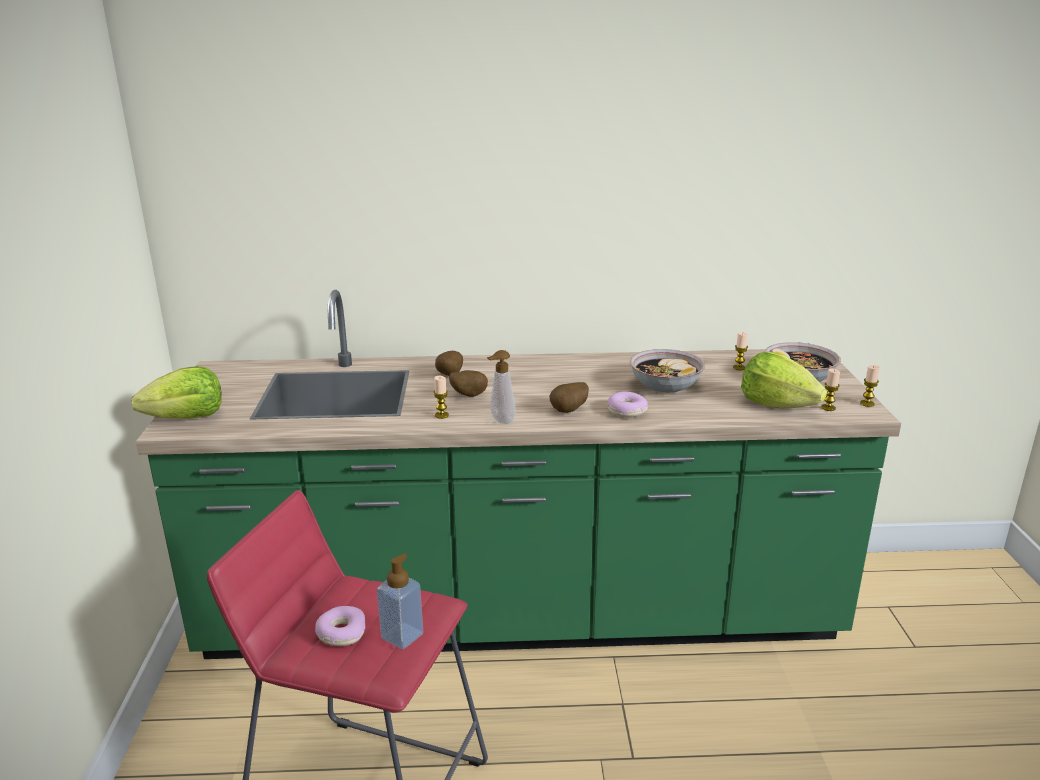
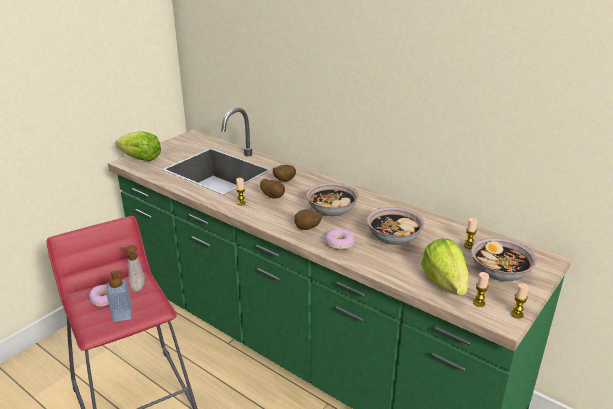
camera: 40 degrees right, 5 degrees up
soap dispenser [487,350,516,424] -> soap dispenser moved to [120,245,145,292]
none -> bowl [306,183,359,216]

